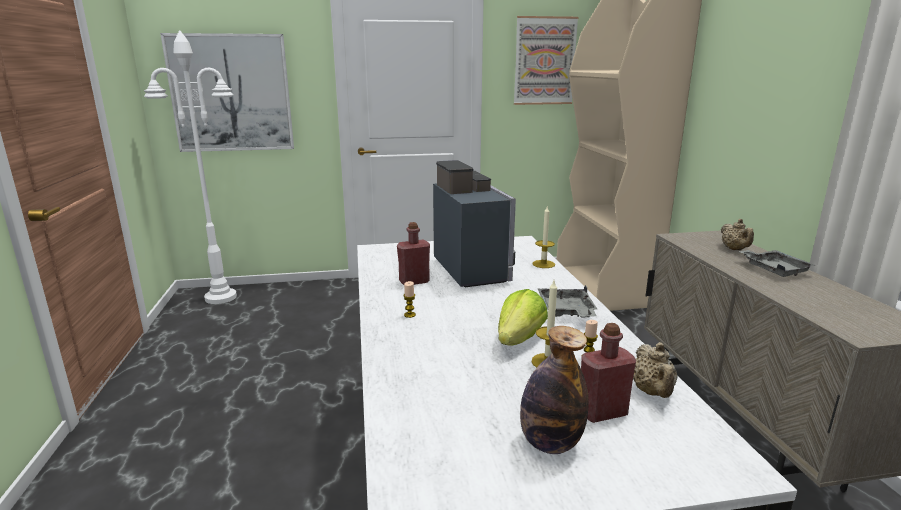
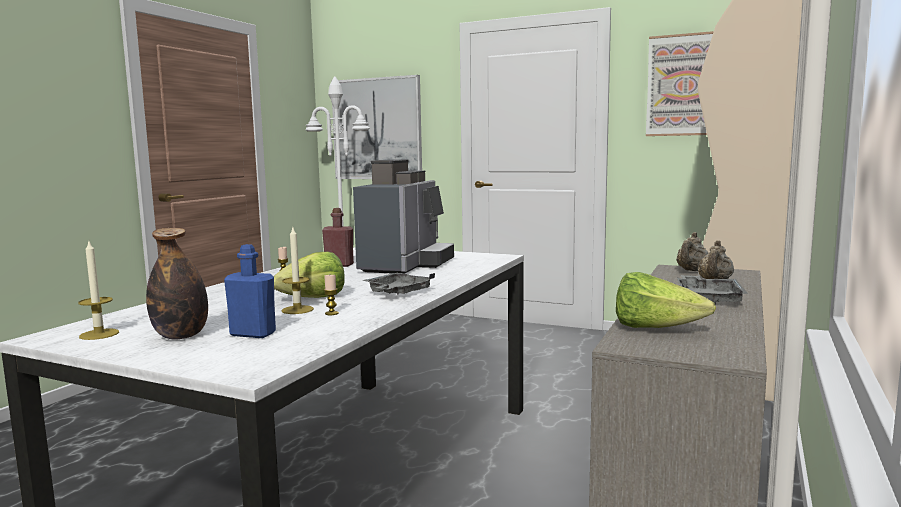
camera: 35 degrees right, 10 degrees down
candle [532,205,555,268] -> candle moved to [78,242,119,340]
red bottle [581,323,636,423] -> blue bottle [224,244,276,338]
beige teapot [633,342,677,398] -> beige teapot moved to [676,232,709,271]
none -> lettuce [616,272,716,328]

